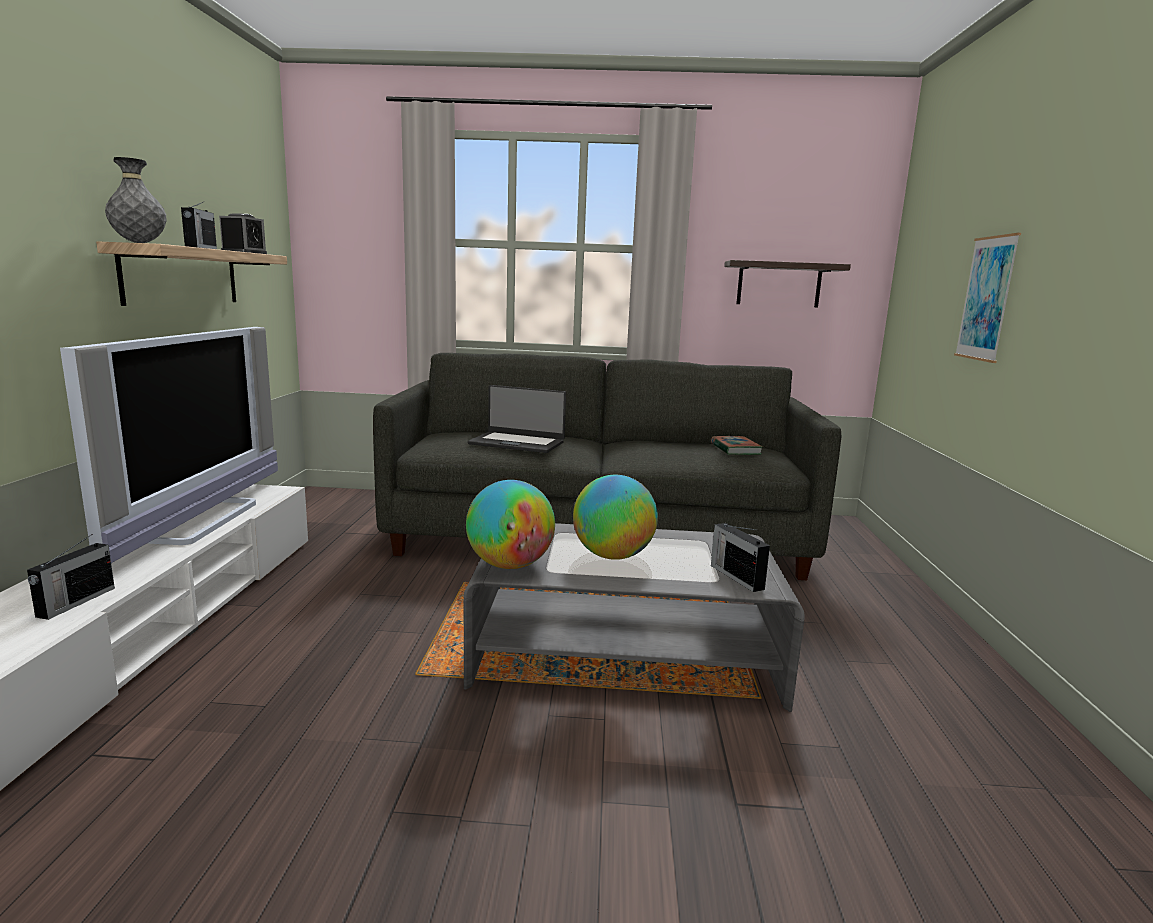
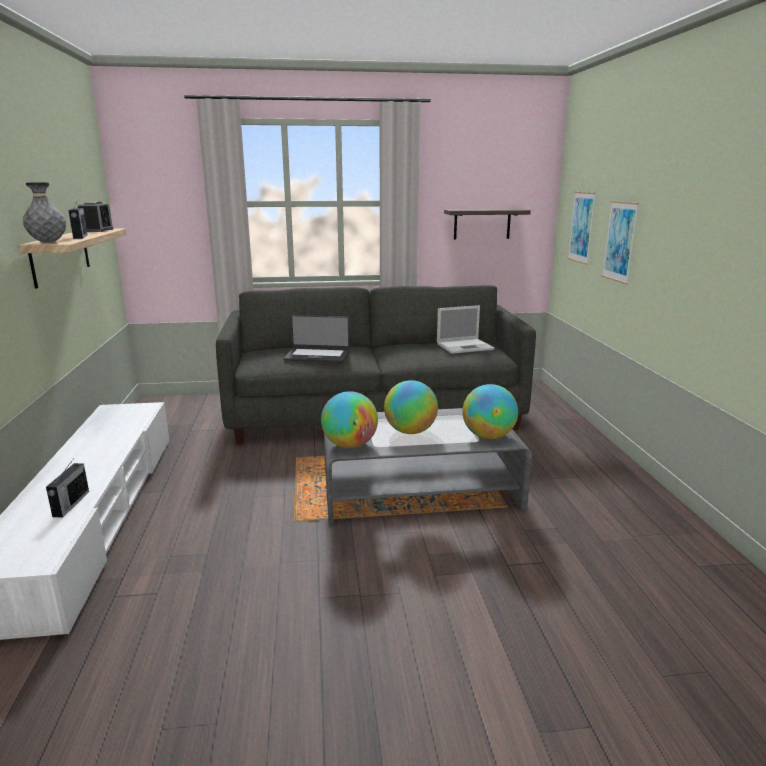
camera: 10 degrees left, 5 degrees up
television [60,327,278,563] -> none
book [711,436,763,455] -> laptop [437,305,494,354]
radio [711,523,770,592] -> globe [462,384,518,439]
none -> picture [567,192,596,265]

